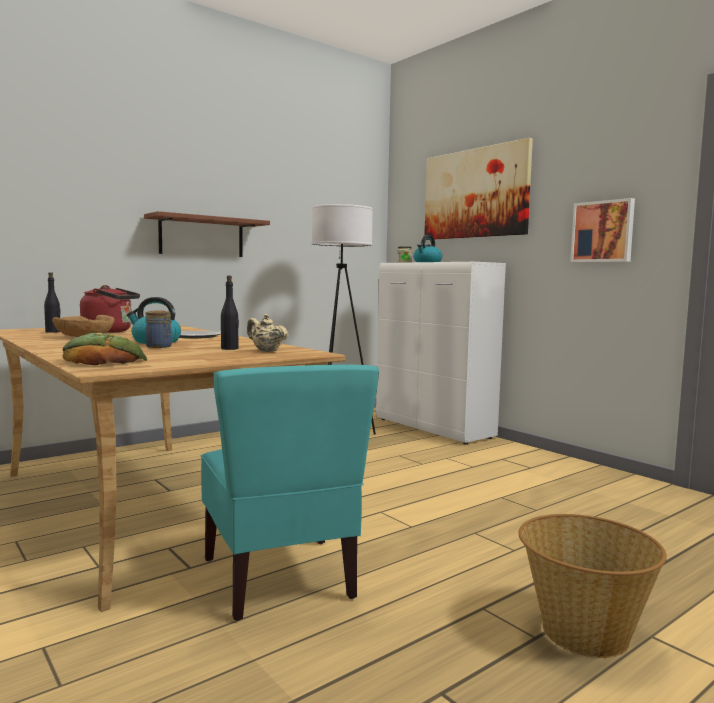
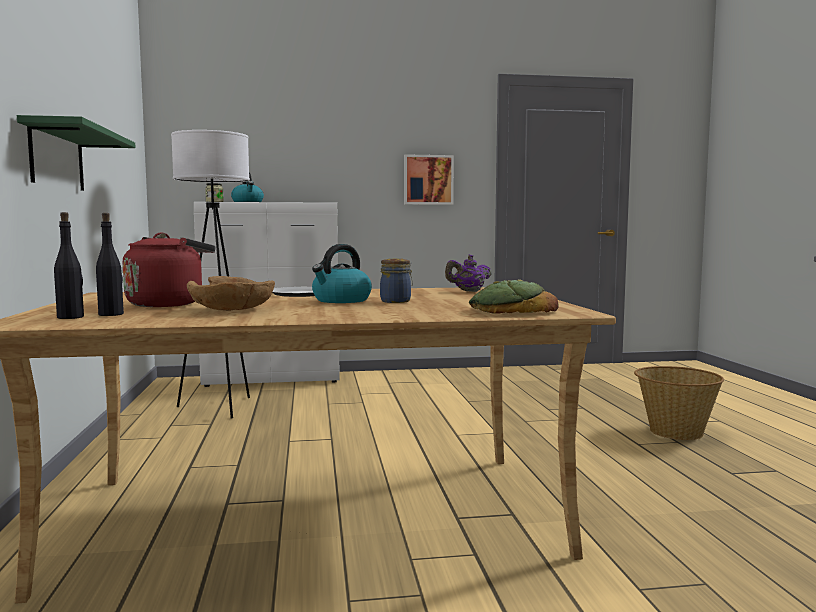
camera: 60 degrees left, 0 degrees up
brown shelf [144,211,270,257] -> green shelf [17,115,136,191]
turquoise chair [200,364,379,621] -> none
black bottle [221,276,239,350] -> black bottle moved to [54,212,84,319]
beige teapot [247,314,288,352] -> purple teapot [445,255,492,292]
picture [424,138,533,240] -> none

